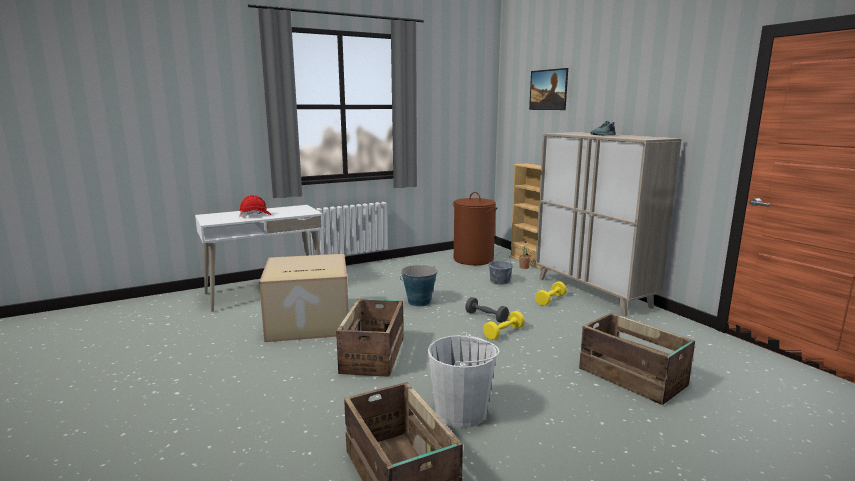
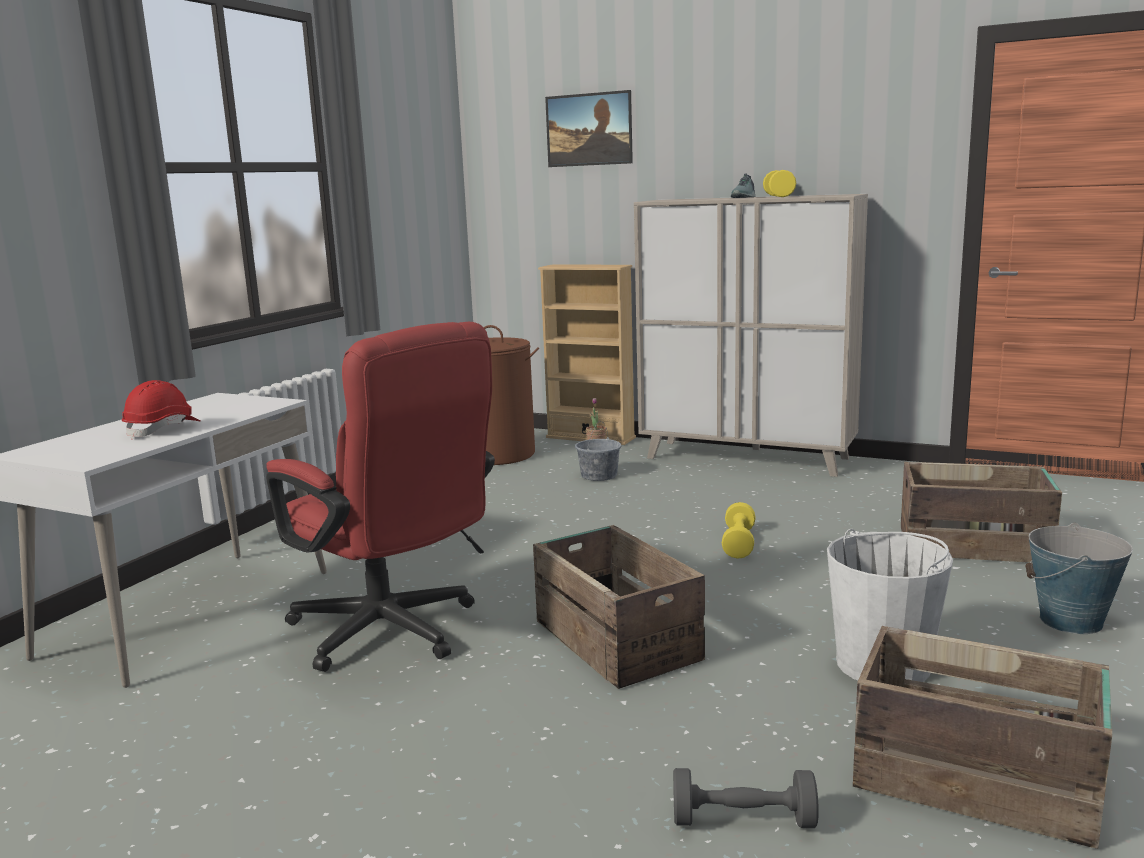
camera: 35 degrees left, 0 degrees up
cardboard box [259,254,349,342] -> red office chair [266,322,495,672]
bucket [400,265,437,307] -> bucket moved to [1025,523,1133,634]
grey dumbbell [465,297,509,323] -> grey dumbbell moved to [673,768,819,828]
yellow dumbbell [535,281,567,306] -> yellow dumbbell moved to [763,170,796,197]

